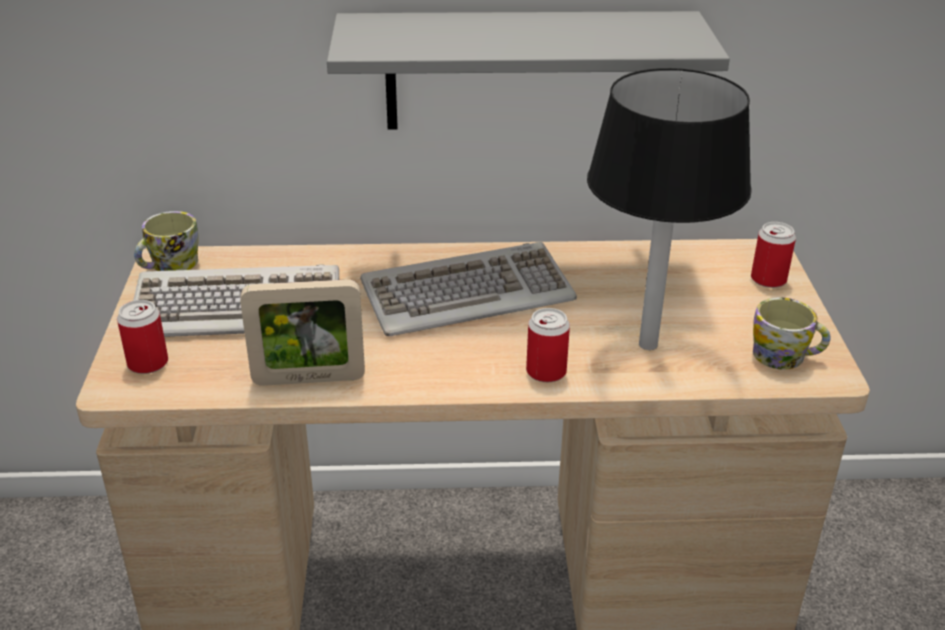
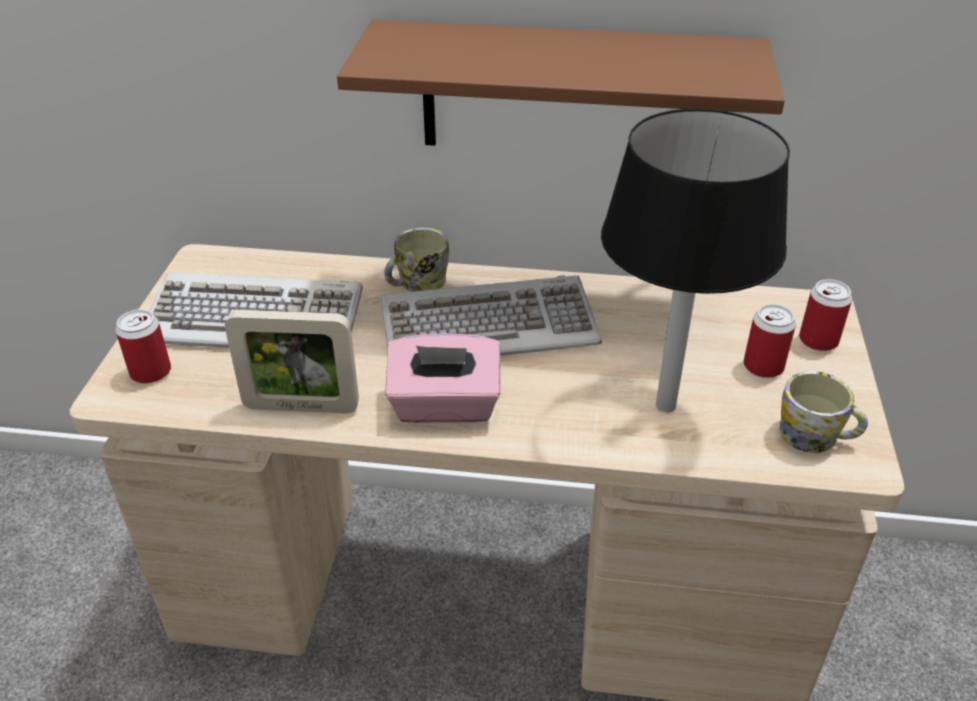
camera: 10 degrees right, 5 degrees up
mug [134,211,198,271] -> mug moved to [384,228,449,292]
grey shelf [327,11,730,129] -> brown shelf [337,20,785,146]
can [526,308,570,382] -> can moved to [744,304,796,378]
none -> pink tissue box [385,333,500,423]

